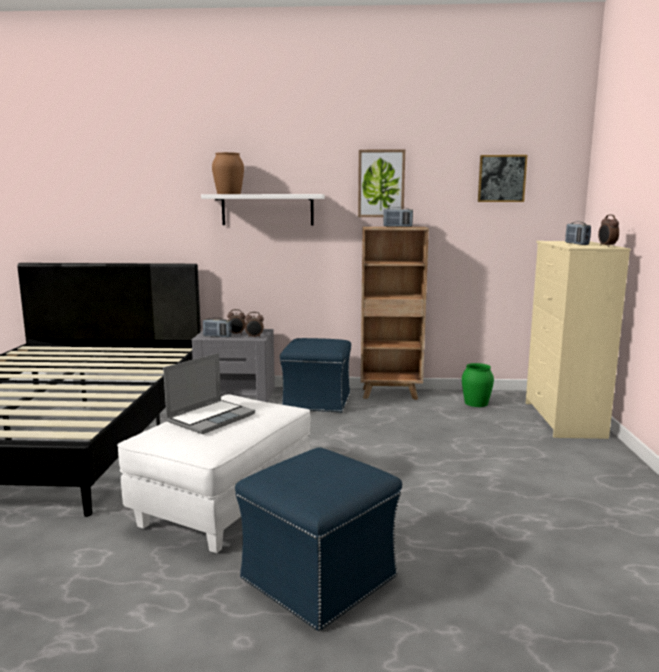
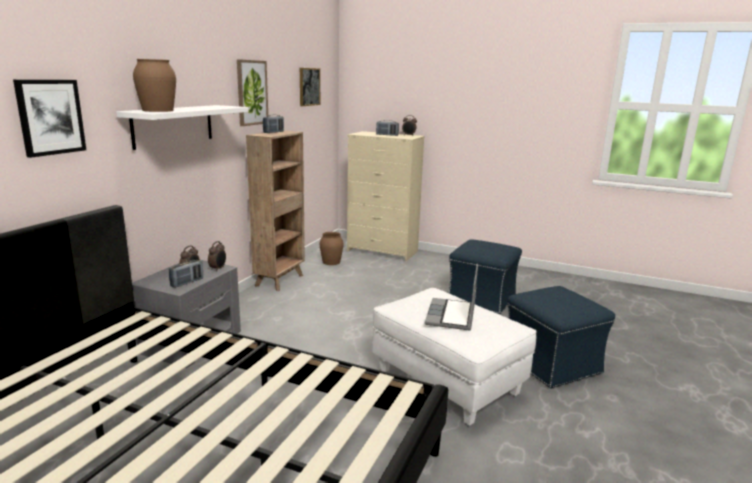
camera: 70 degrees left, 5 degrees up
laptop [163,353,255,434] -> laptop turned 135 degrees counterclockwise [425,264,478,331]
blue ottoman [280,338,351,413] -> blue ottoman moved to [449,239,522,314]
green vase [462,363,494,407] -> brown vase [320,232,344,265]
none -> picture [13,80,86,158]

